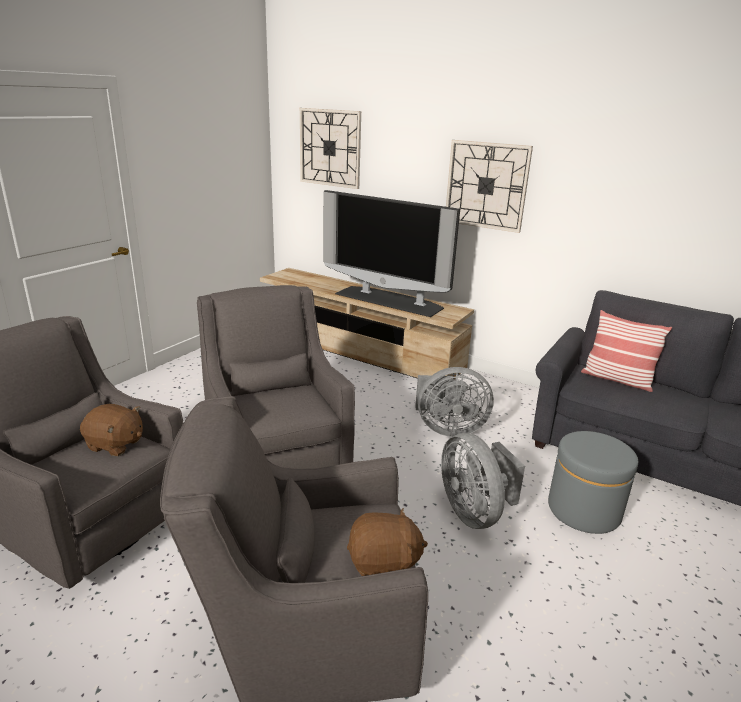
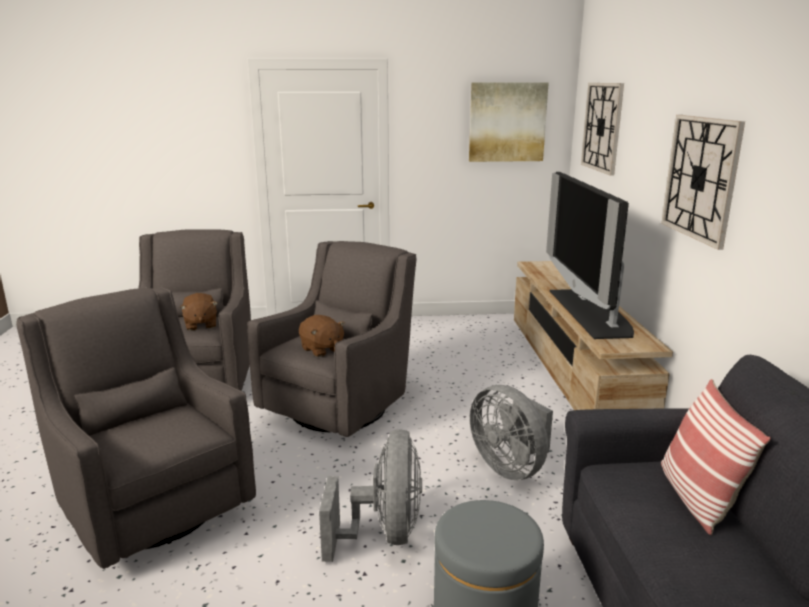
camera: 55 degrees right, 5 degrees down
brown plush toy [347,508,428,576] -> brown plush toy moved to [299,315,345,357]
grey fan [441,433,525,529] -> grey fan turned 150 degrees clockwise [319,429,422,562]
none -> picture [469,82,549,162]

